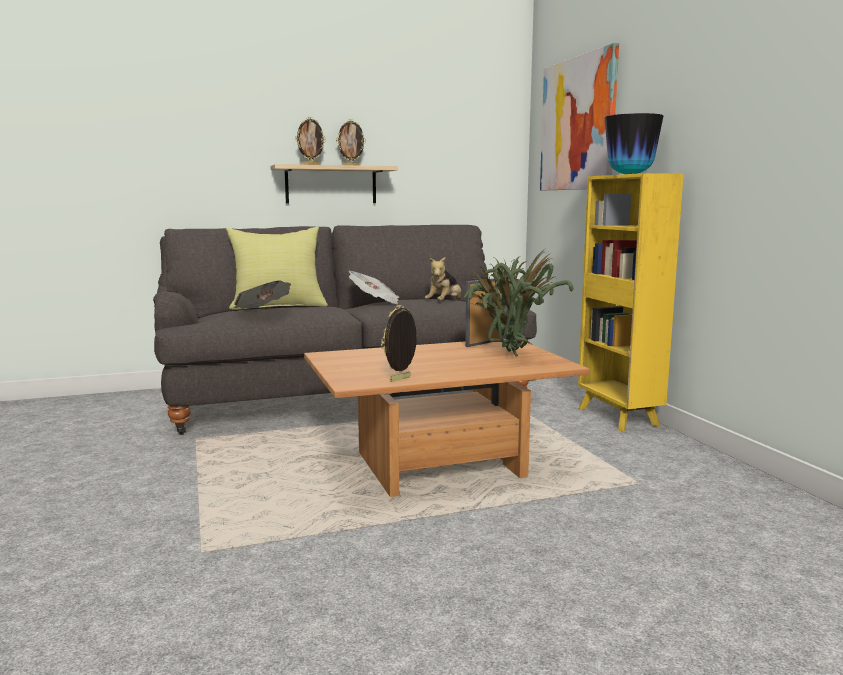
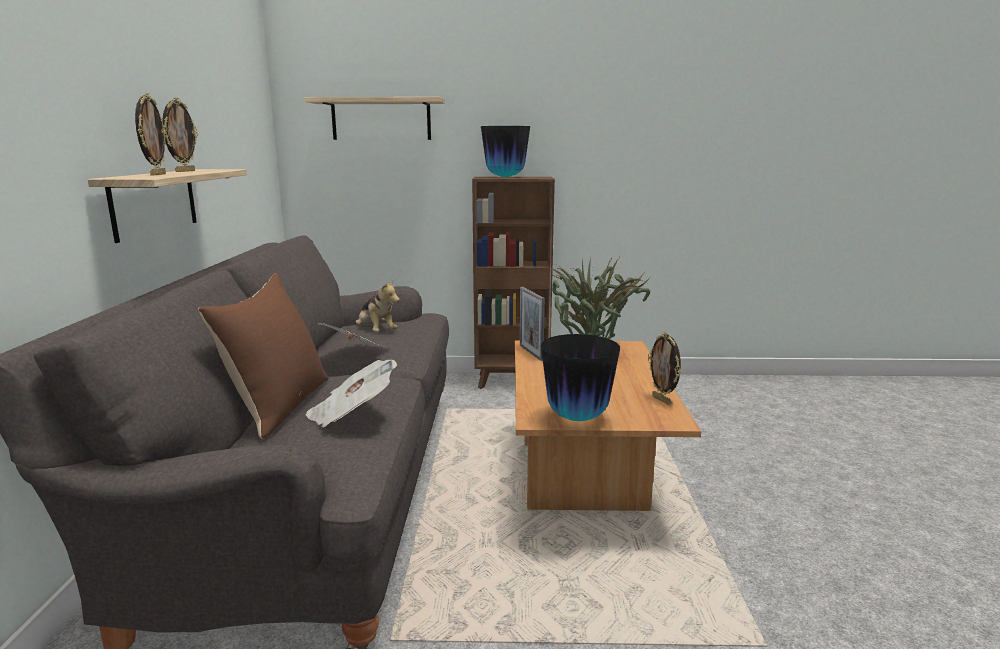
camera: 70 degrees left, 5 degrees up
yellow pillow [226,227,328,310] -> brown pillow [198,273,329,438]
picture [540,43,619,190] -> shelf [304,97,445,140]
yellow bookcase [578,173,684,431] -> brown bookcase [472,177,555,389]
none -> vase [541,334,620,421]

